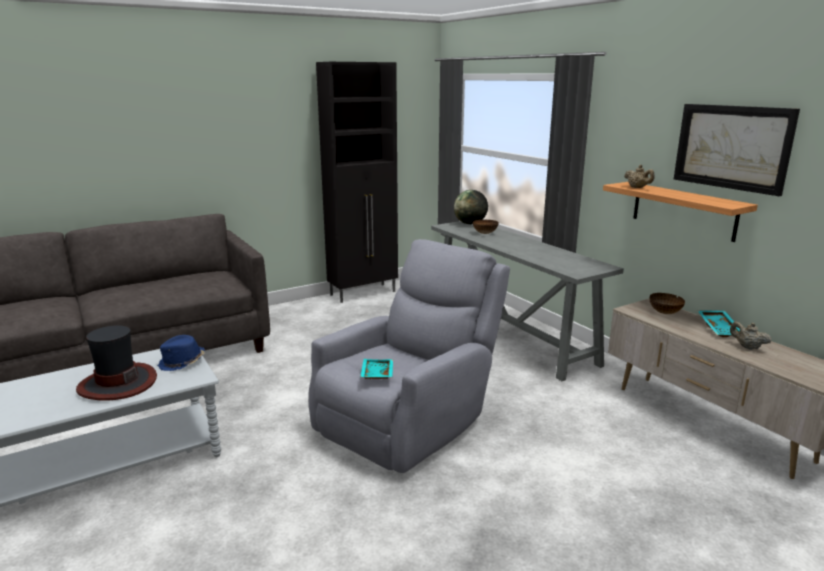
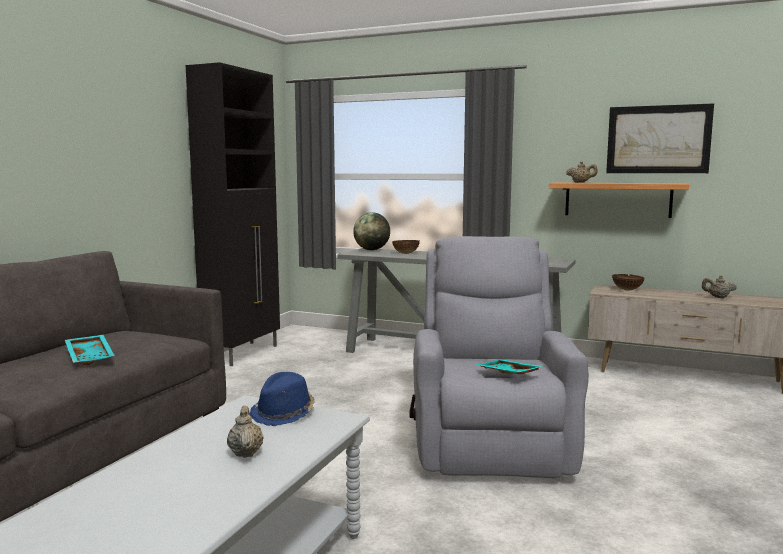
camera: 35 degrees left, 10 degrees down
hat [76,325,157,400] -> beige teapot [227,406,264,458]
turquoise tray [698,311,740,337] -> turquoise tray moved to [65,335,115,365]

